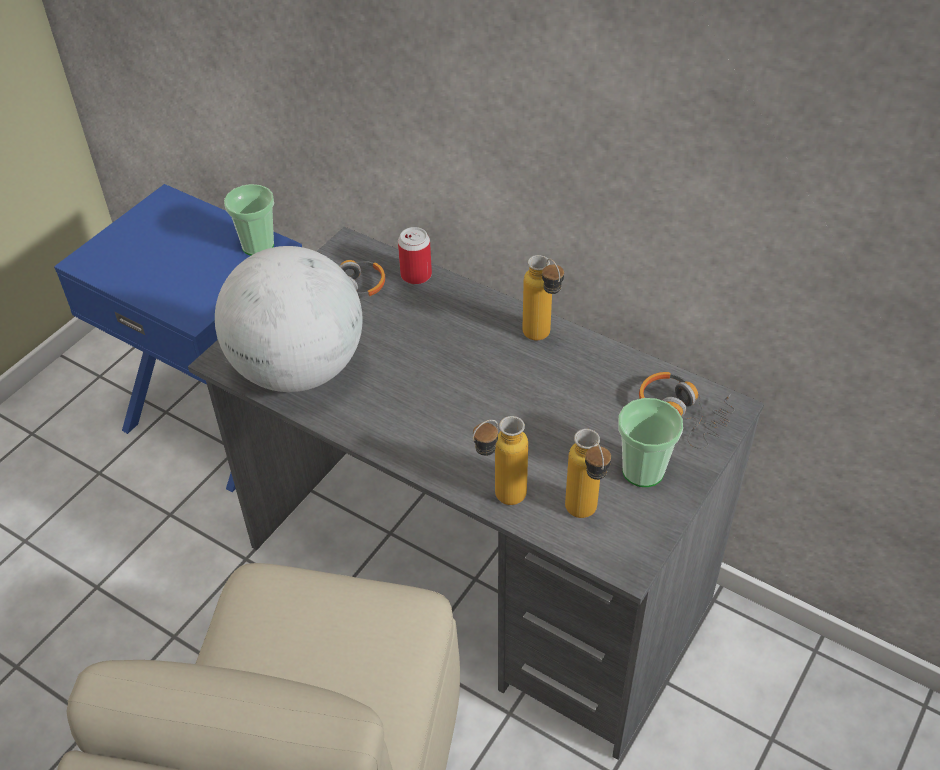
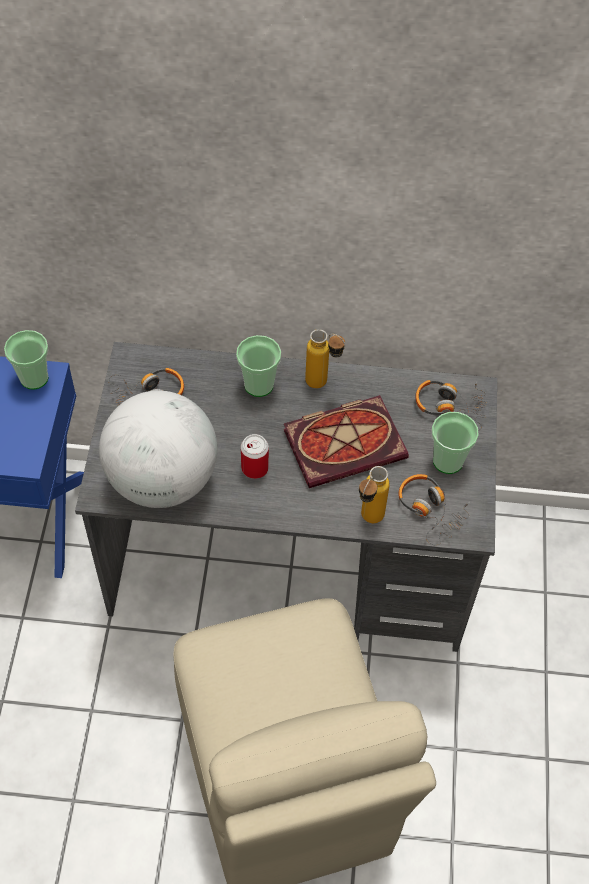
camera: 30 degrees left, 10 degrees up
can [398,227,432,284] -> can moved to [241,434,269,479]
bottle [565,429,611,518] -> headphones [398,474,470,545]
none -> cup [236,335,281,397]
none -> book [284,395,409,488]

